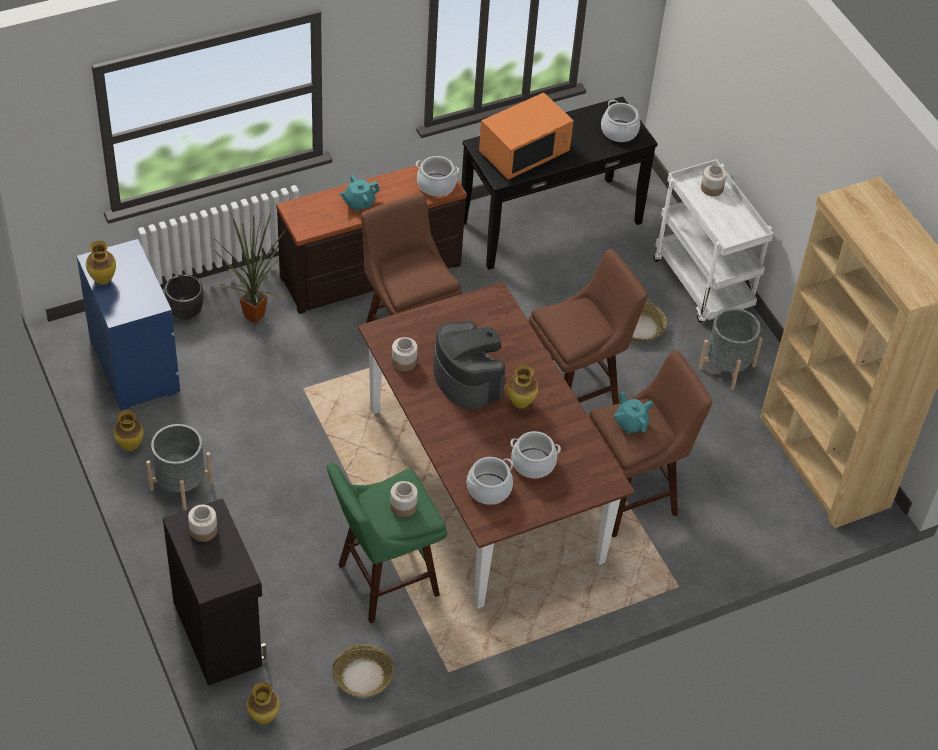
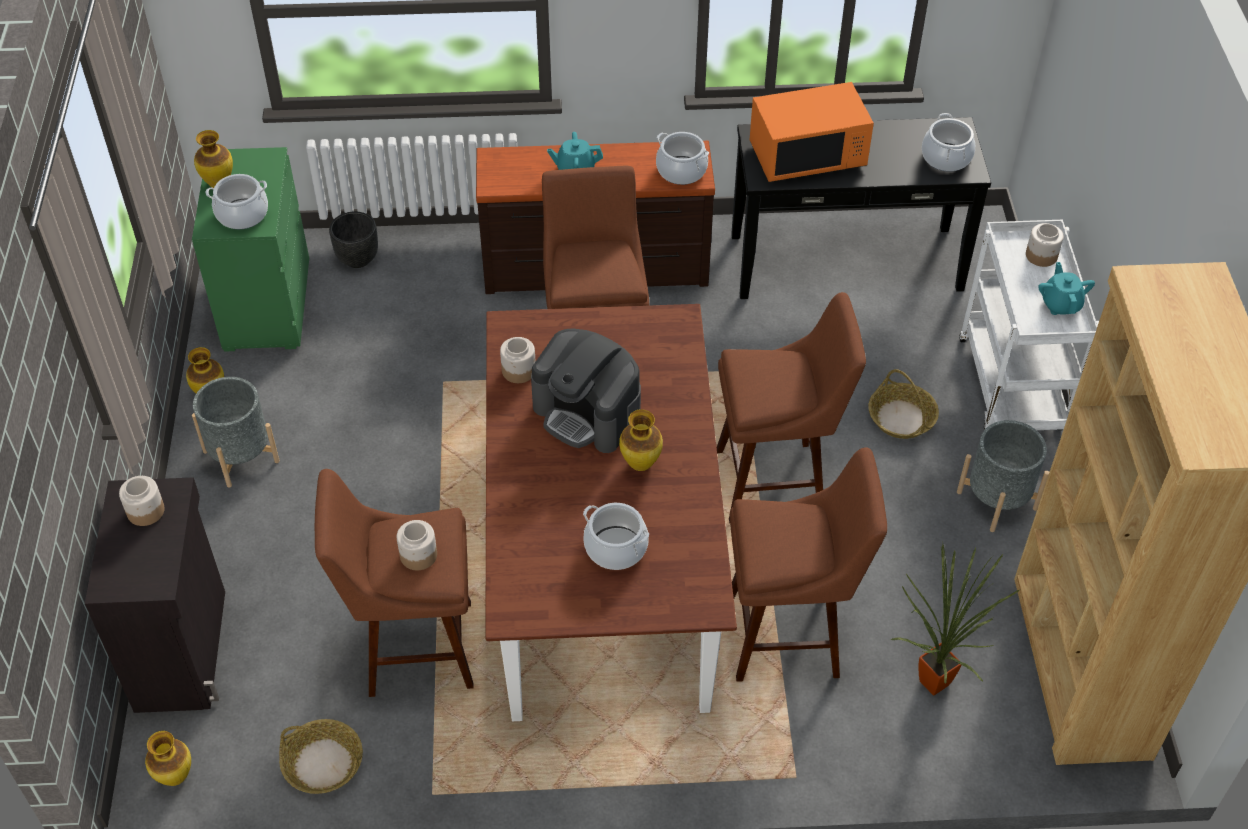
camera: 25 degrees right, 0 degrees up
blue dresser [77,239,180,411] -> green dresser [192,147,309,352]
potted plant [214,213,285,324] -> potted plant moved to [891,545,1019,696]
green stool [327,463,447,623] -> brown stool [315,469,474,697]
coffee machine [433,321,506,410] -> coffee machine turned 135 degrees clockwise [531,329,641,453]
cooking pot [467,457,514,505] -> cooking pot moved to [206,174,268,229]
turquoise teapot [614,392,653,434] -> turquoise teapot moved to [1038,262,1095,315]

